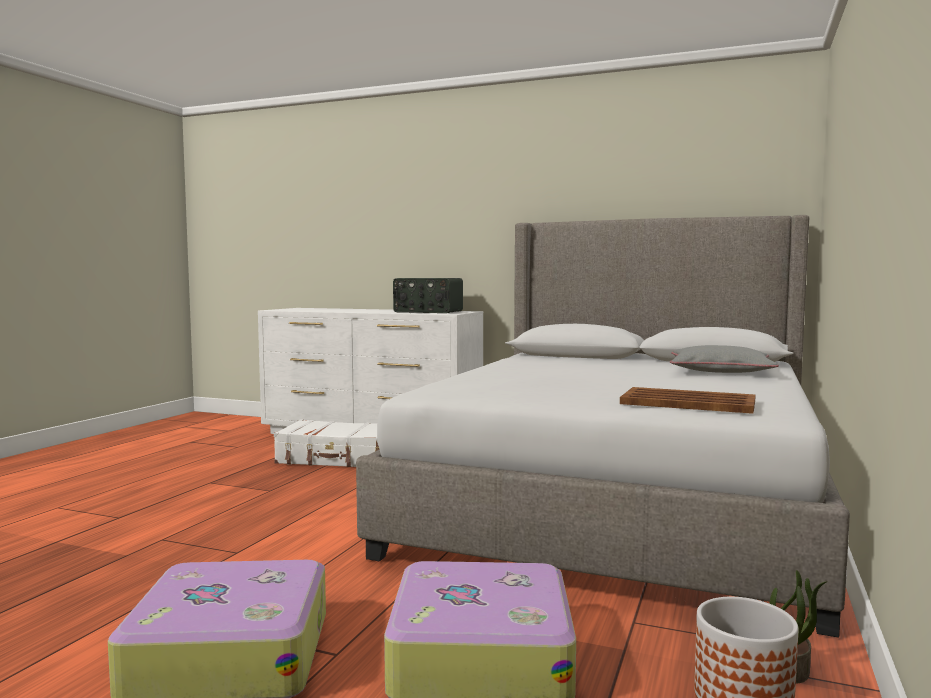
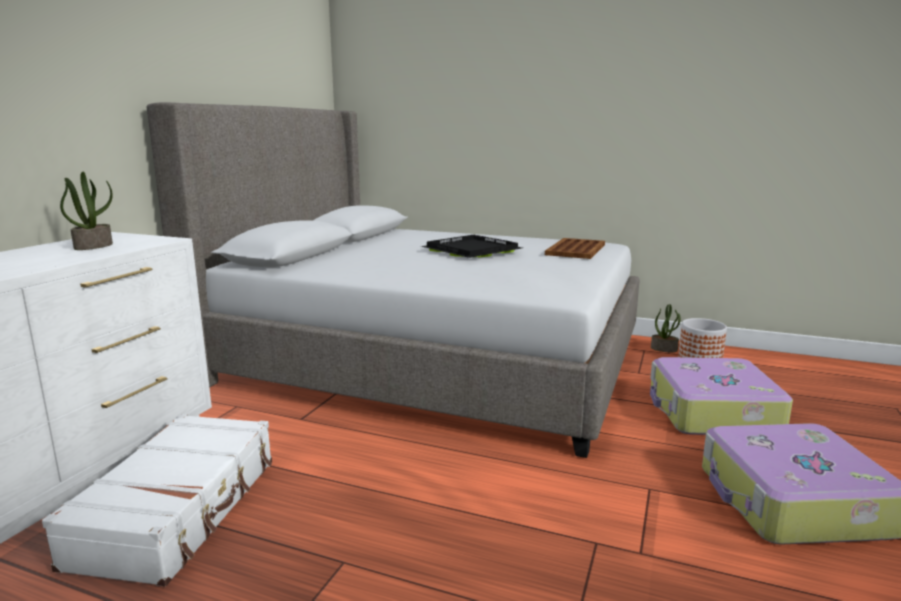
camera: 90 degrees left, 10 degrees up
radio [393,278,463,313] -> potted plant [60,172,113,250]
grey pillow [670,345,779,373] -> none
none -> black tray [421,235,522,258]

